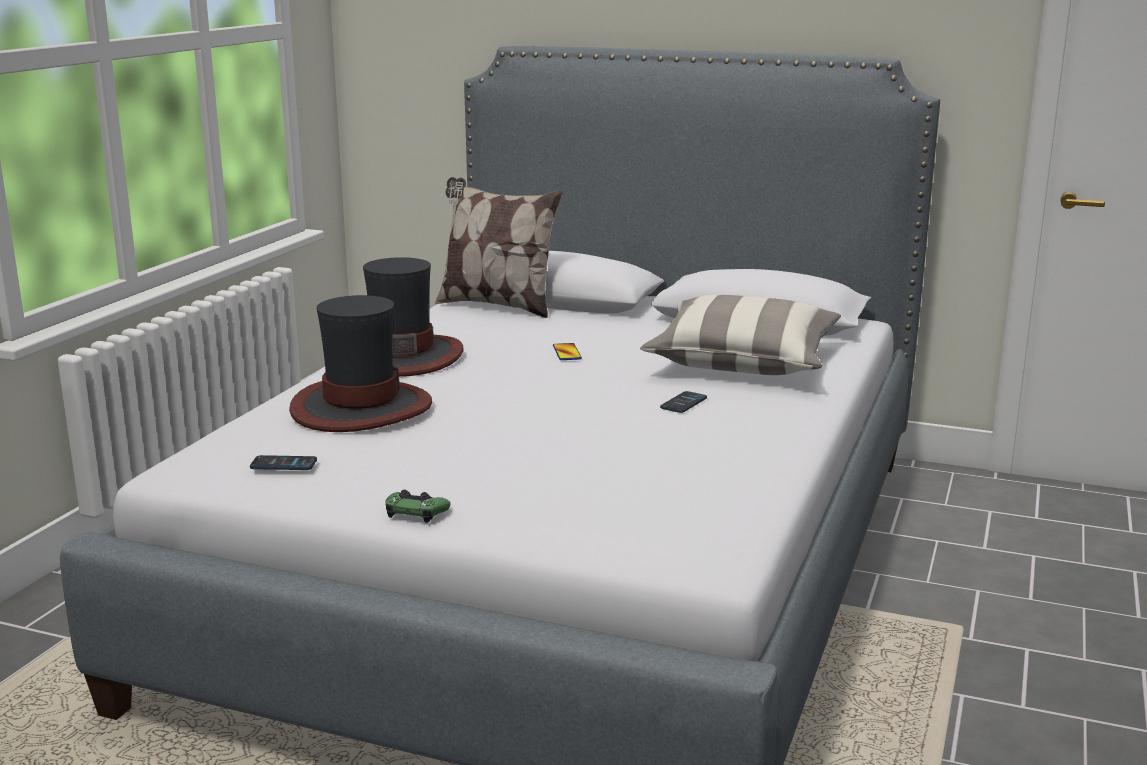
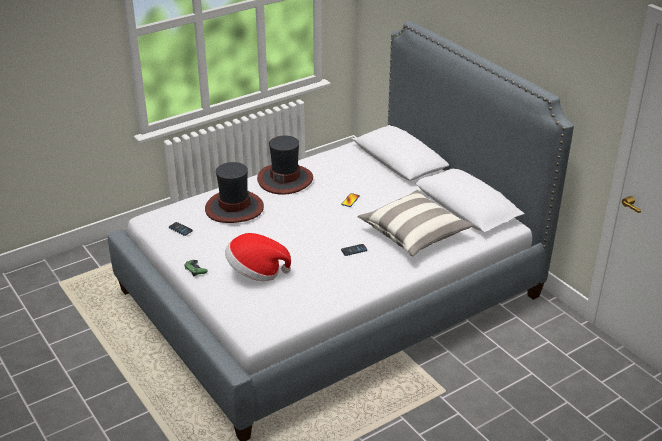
camera: 35 degrees right, 15 degrees up
pillow [435,177,563,318] -> none
none -> hat [225,233,291,281]

